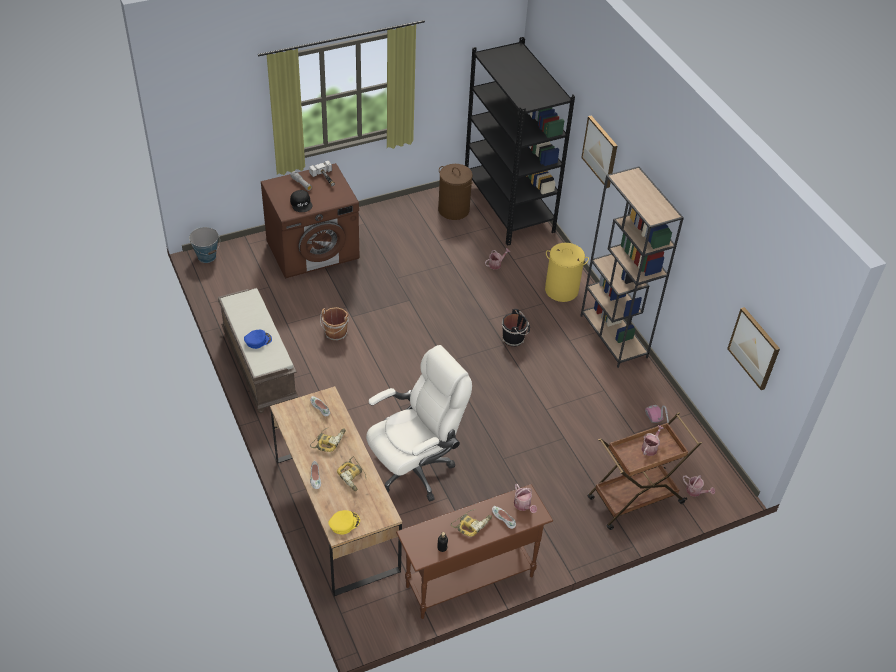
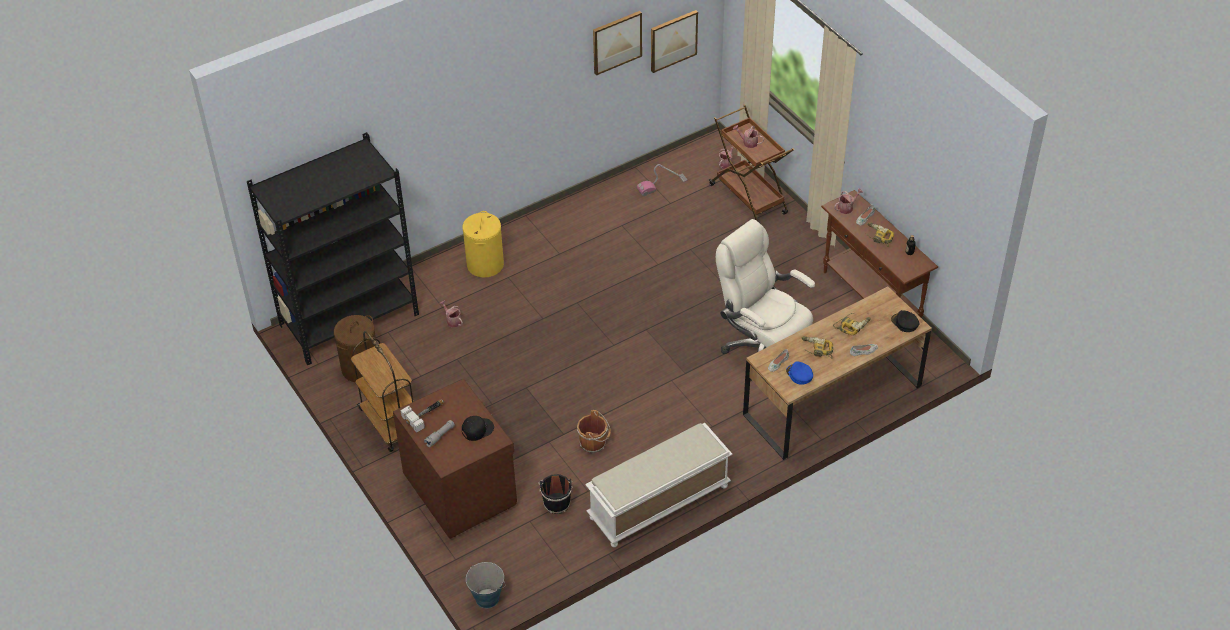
camera: 95 degrees left, 0 degrees up
brown bench [217,288,298,413] -> white bench [585,423,732,547]
blue cap [244,330,272,349] -> blue cap moved to [786,361,813,385]
yellow cap [328,510,360,535] -> black cap [891,310,920,332]
black bucket [502,309,530,346] -> black bucket moved to [538,474,573,514]
bookcase [580,166,684,368] -> none
picture [581,115,617,188] -> picture moved to [593,11,642,76]
none -> brown cart [351,331,414,452]

